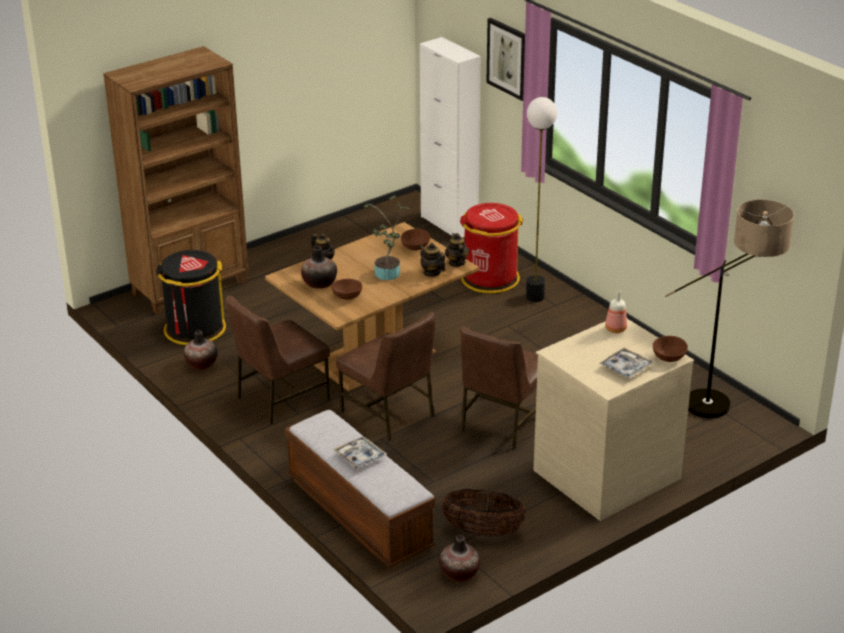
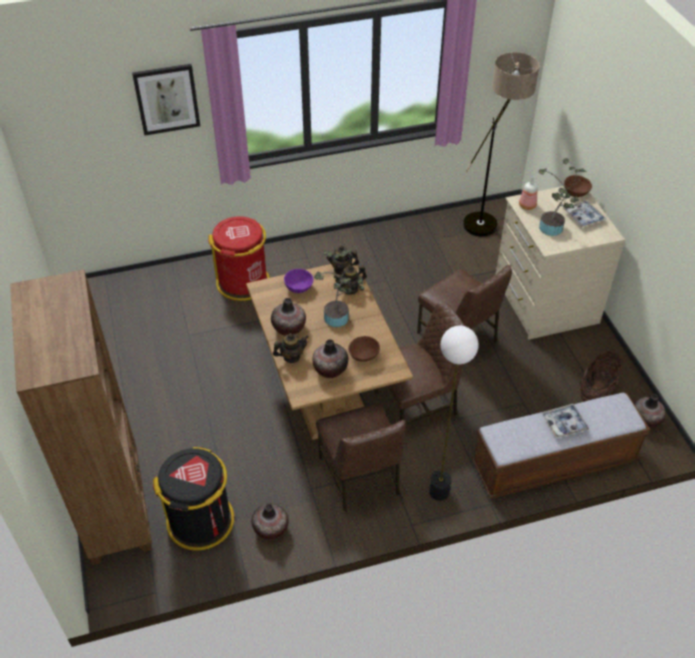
camera: 70 degrees left, 15 degrees up
brown bowl [401,229,430,250] -> purple bowl [284,269,313,293]
white cabinet [419,37,481,238] -> none
floor lamp [526,97,557,302] -> floor lamp moved to [429,326,479,501]
none -> vase [271,298,306,336]
none -> potted plant [539,158,587,236]

